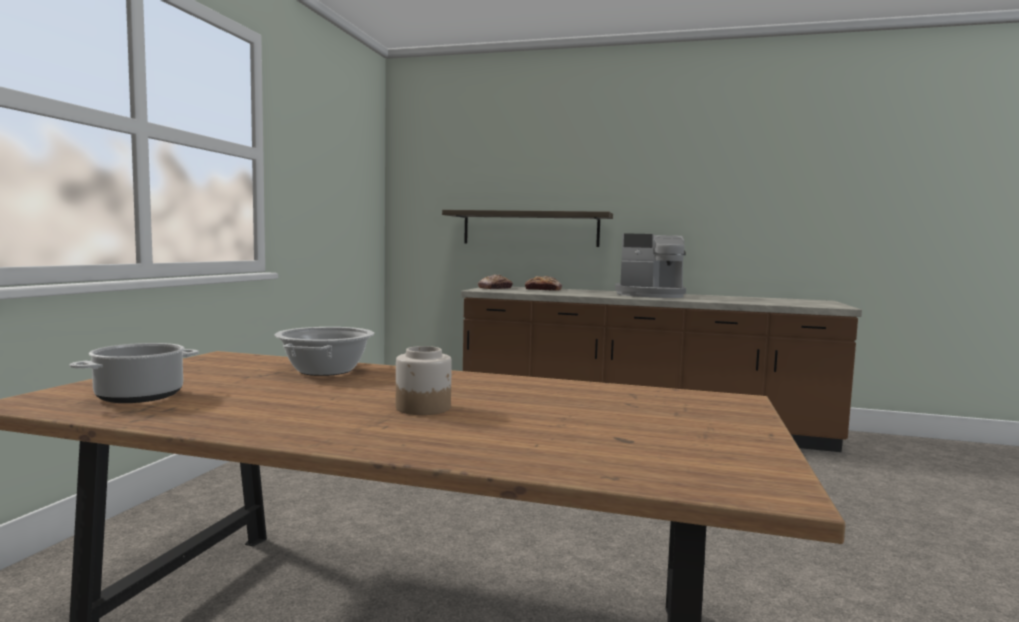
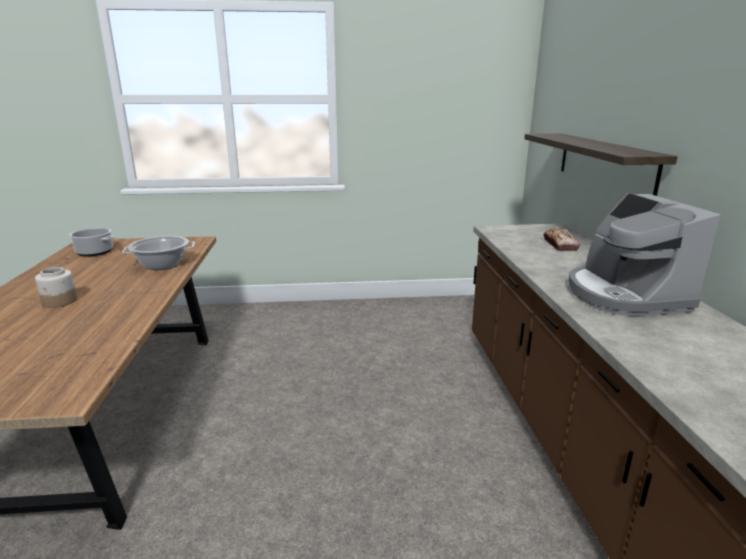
camera: 70 degrees right, 15 degrees up
bread [478,275,513,289] -> none

